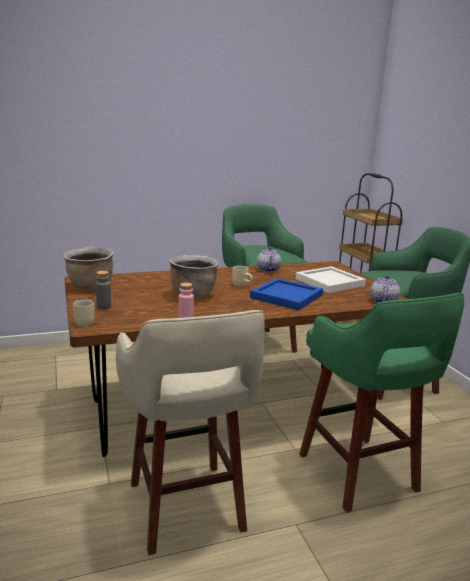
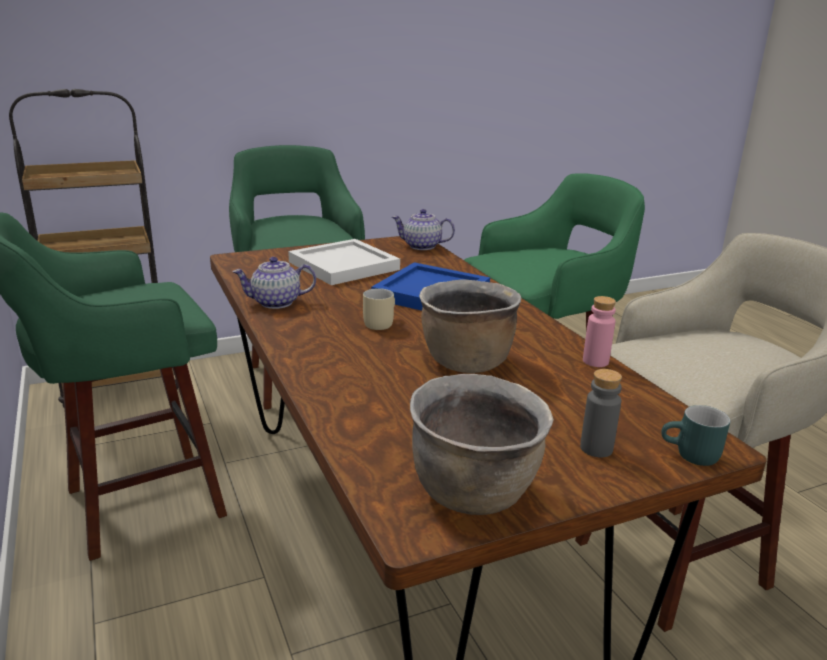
camera: 95 degrees left, 5 degrees up
beige mug [73,299,95,326] -> turquoise mug [661,405,730,466]

